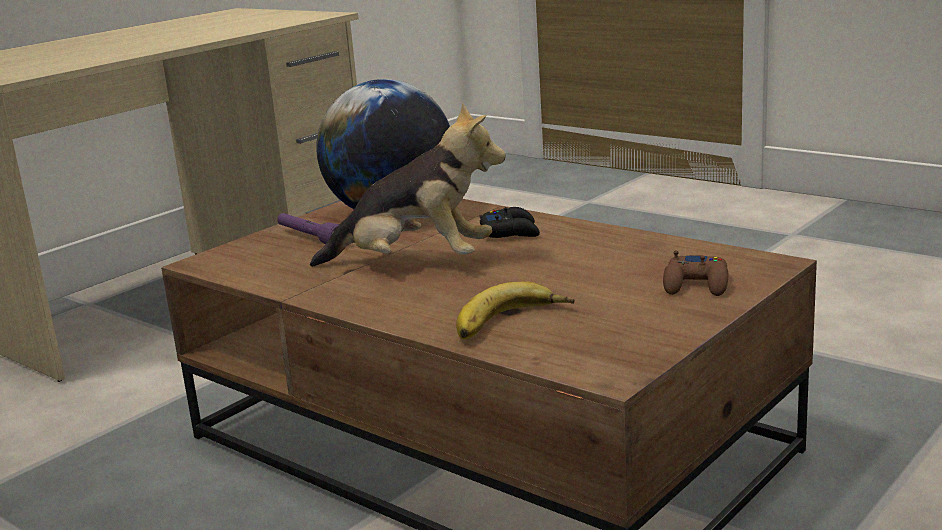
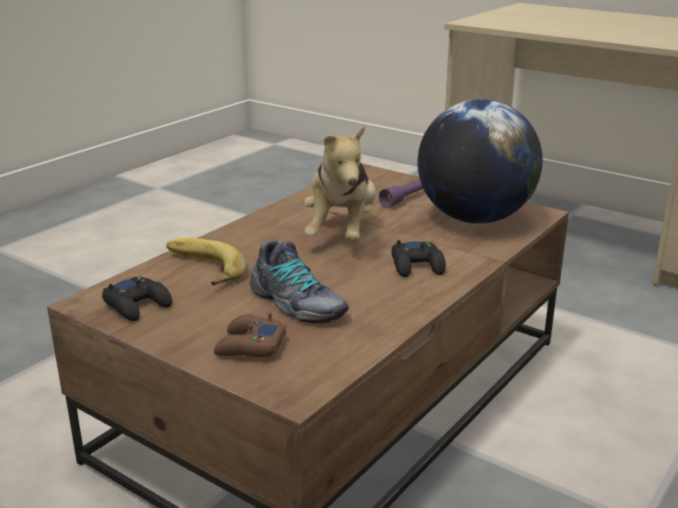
camera: 85 degrees right, 5 degrees up
none -> black game controller [102,277,172,321]
none -> shoe [250,239,349,324]

